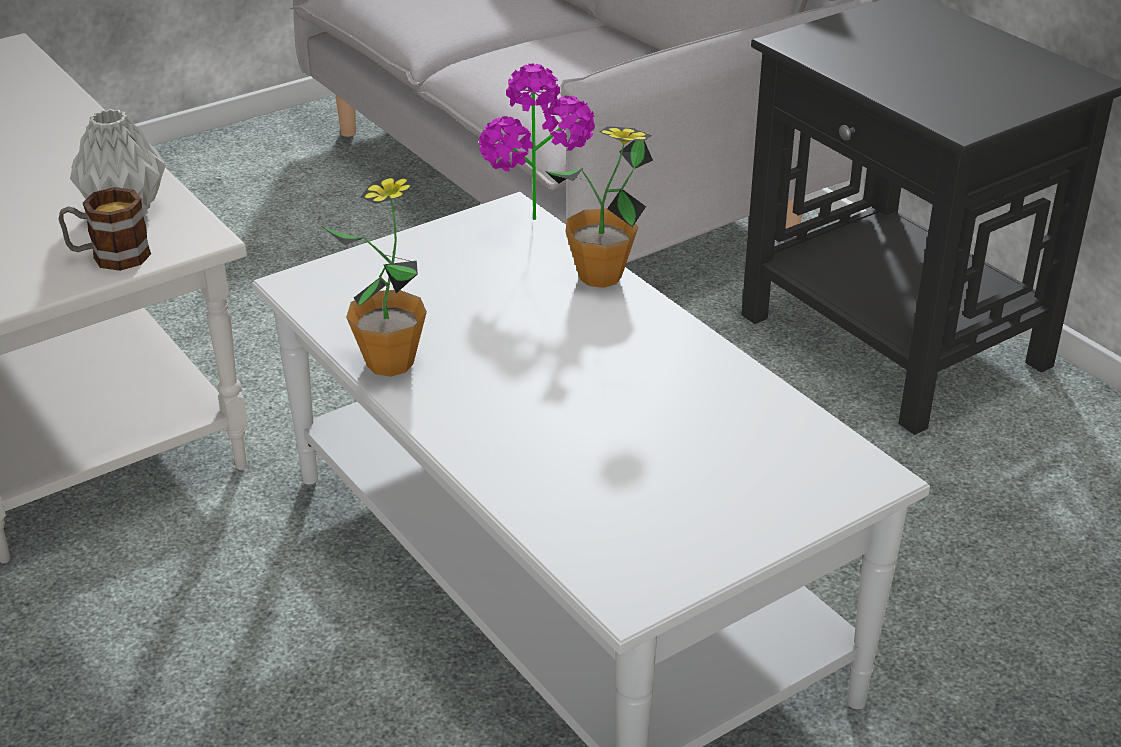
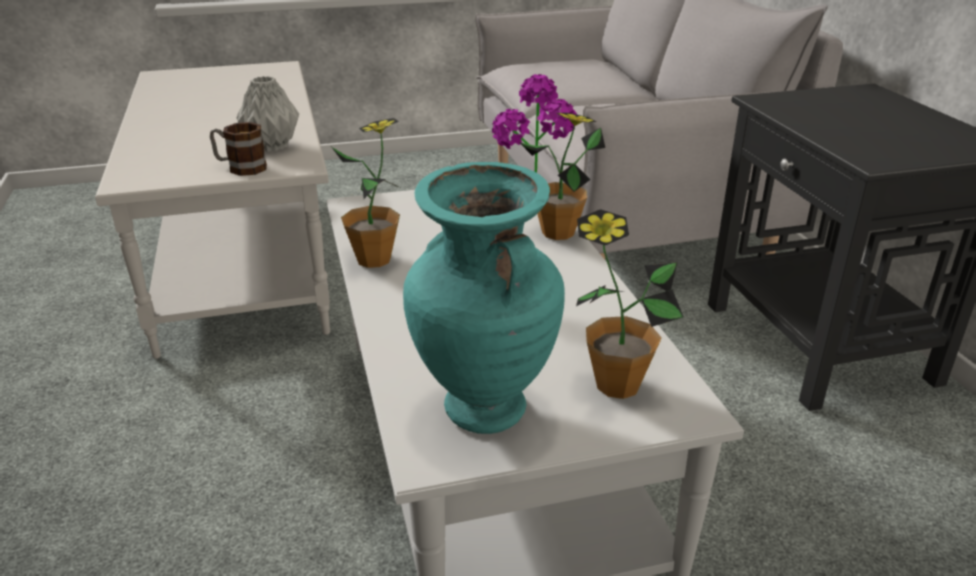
camera: 20 degrees right, 5 degrees down
none -> turquoise vase [403,162,565,434]
none -> potted plant [576,209,683,399]

